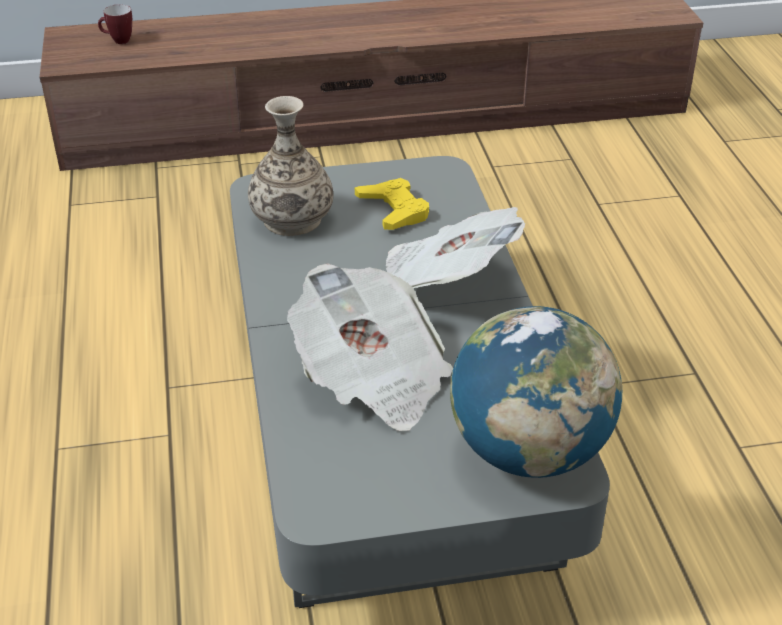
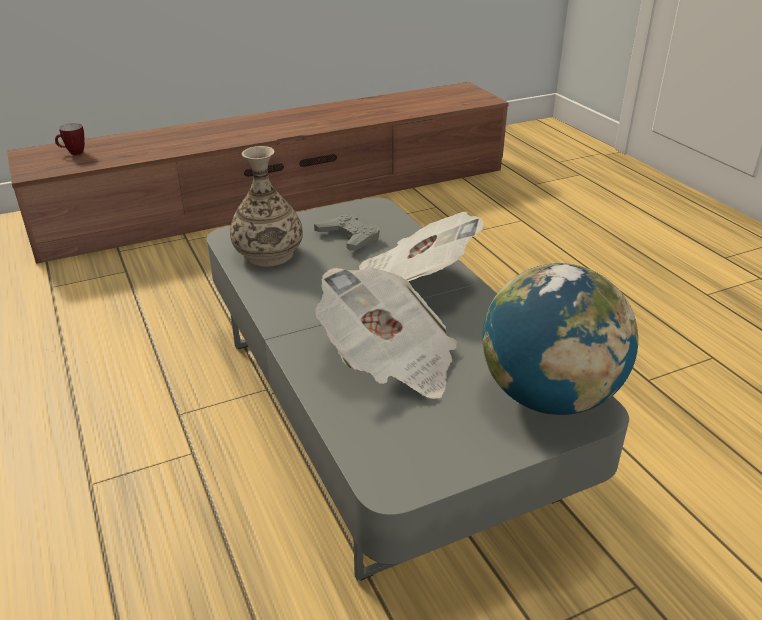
camera: 15 degrees left, 5 degrees down
yellow game controller [355,178,429,230] -> grey game controller [314,213,380,251]

